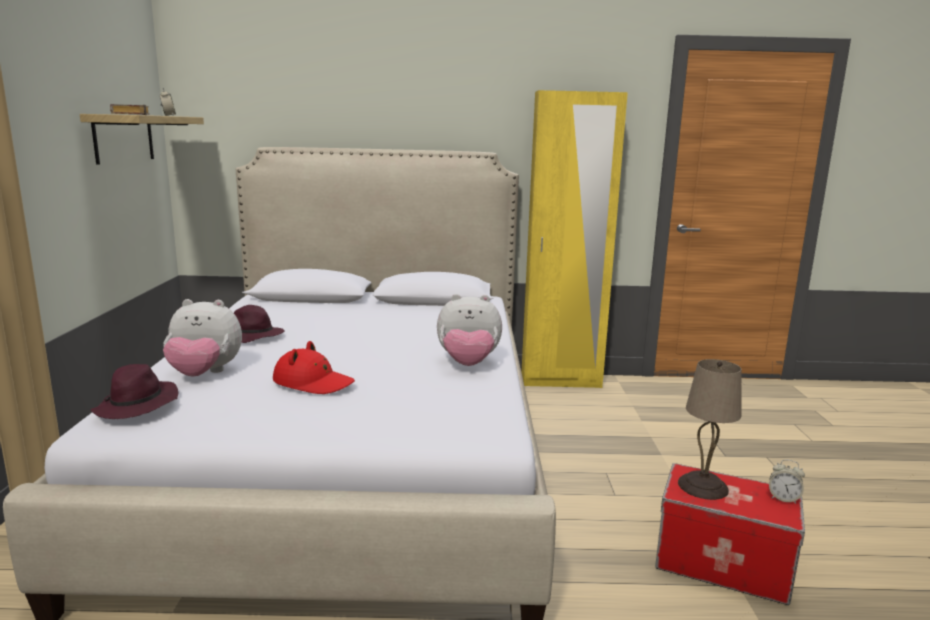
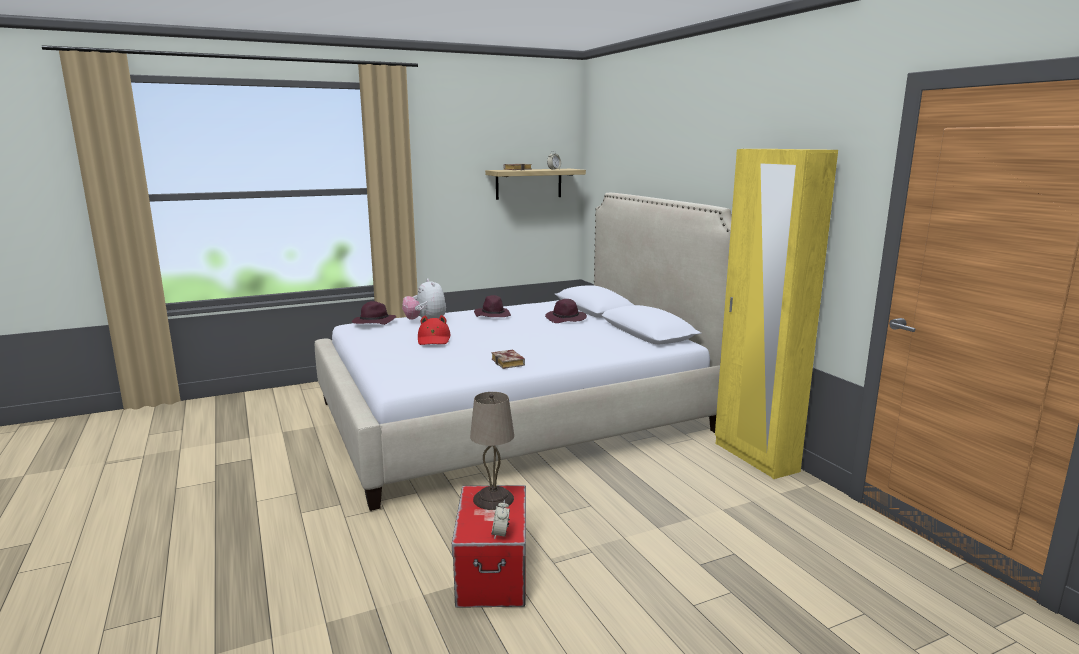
camera: 65 degrees right, 0 degrees up
plush toy [437,294,502,366] -> book [492,350,525,369]
none -> purple hat [545,299,587,323]

